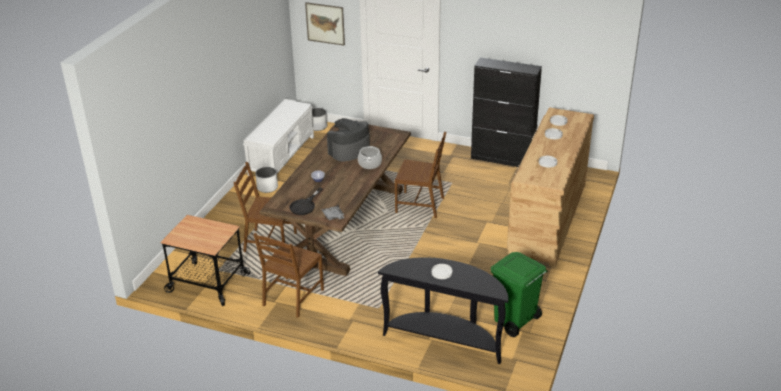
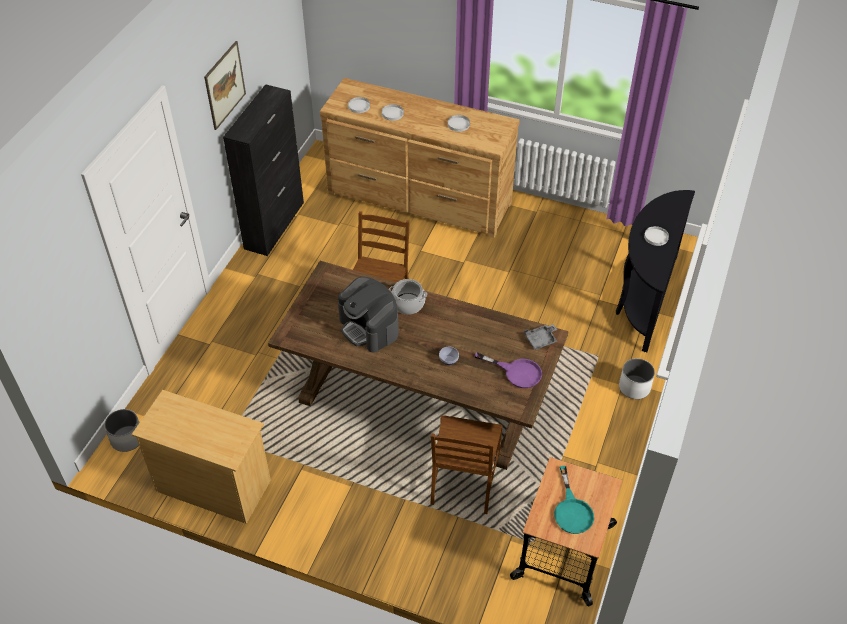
camera: 90 degrees left, 15 degrees up
white bench [243,99,314,176] -> beige dresser [132,390,271,524]
brown chair [253,233,324,318] -> none
white planter [255,167,278,193] -> white planter moved to [619,358,655,399]
black frying pan [289,188,323,215] -> purple frying pan [474,352,542,388]
picture [305,2,345,46] -> picture moved to [204,41,246,130]
green trash can [491,252,548,337] -> none
none -> turquoise frying pan [554,466,594,534]

